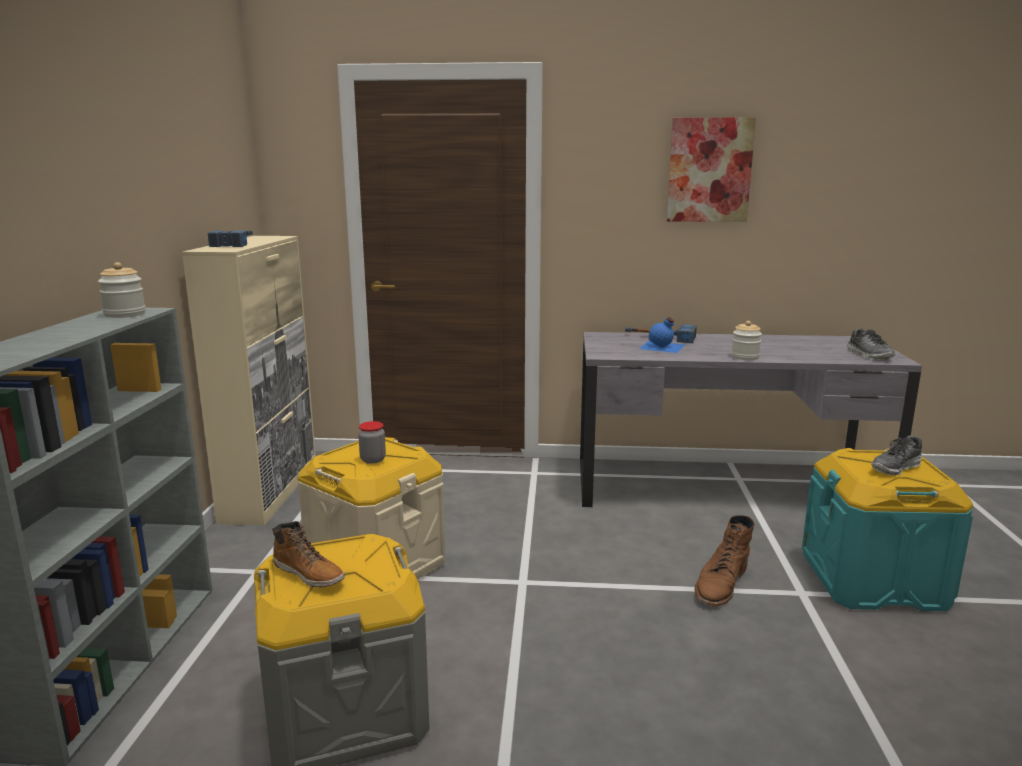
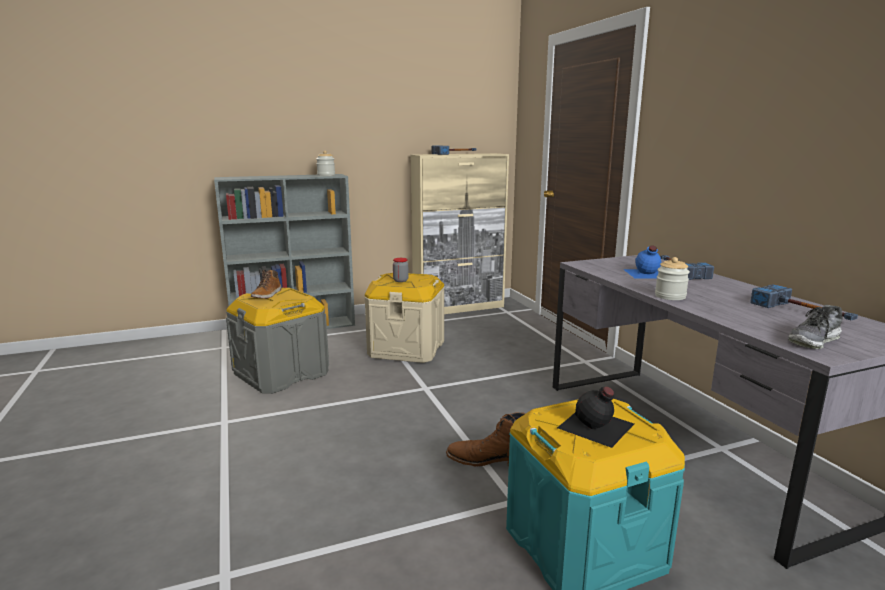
camera: 65 degrees right, 0 degrees up
picture [667,117,756,222] -> none
shoe [871,435,922,476] -> black bottle [557,387,634,448]
none -> hammer [750,284,858,320]

